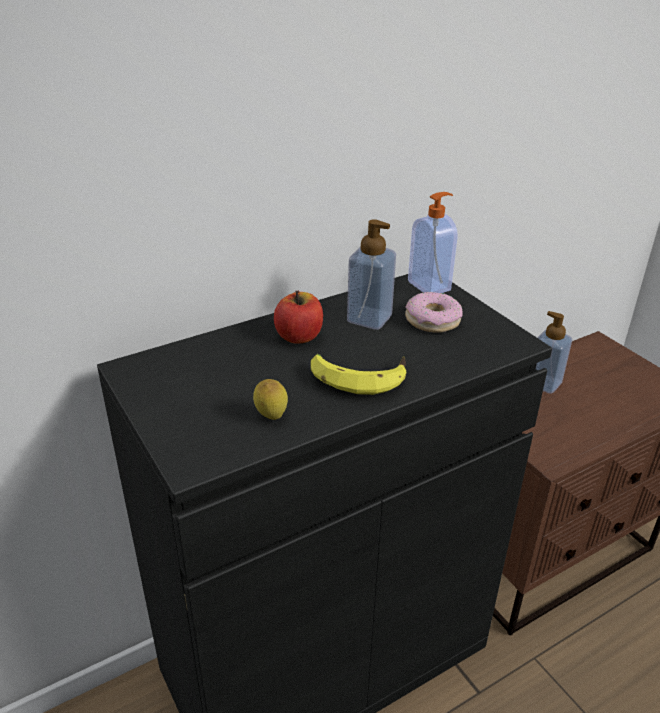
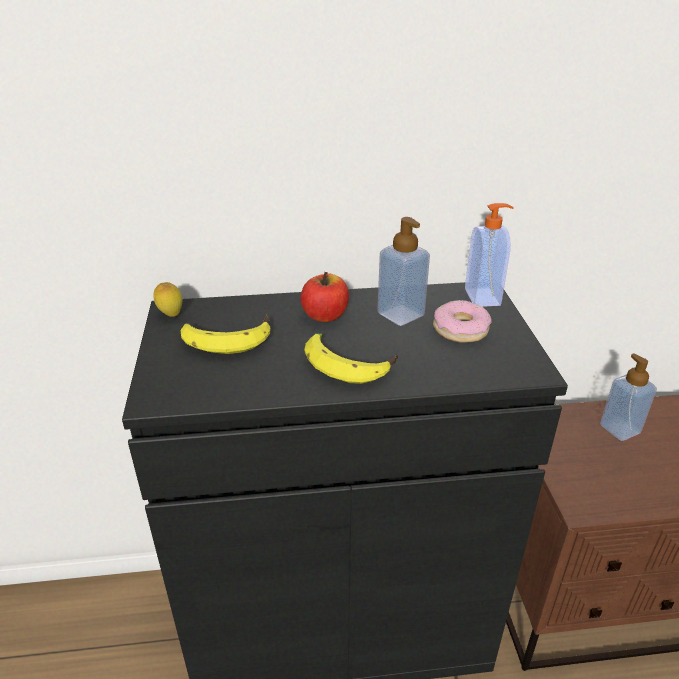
camera: 25 degrees right, 0 degrees up
lemon [253,379,288,420] -> lemon moved to [153,282,182,317]
none -> banana [181,315,271,354]

